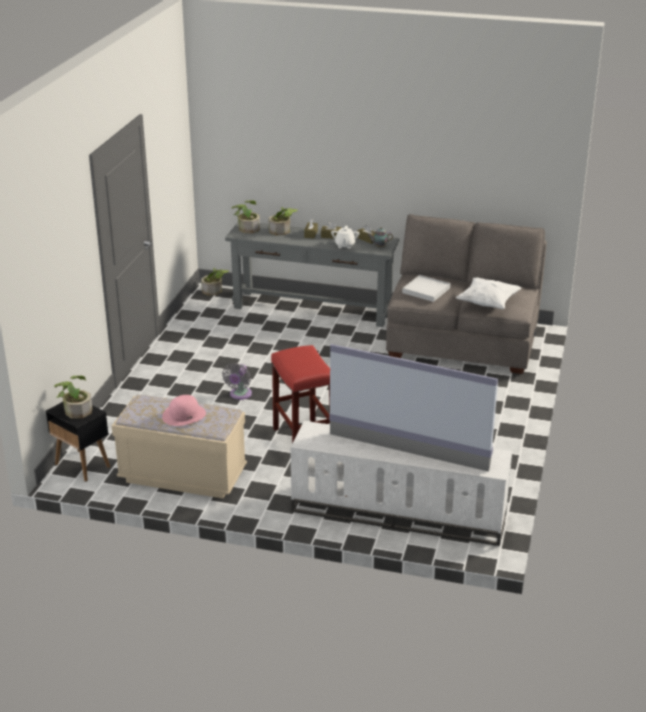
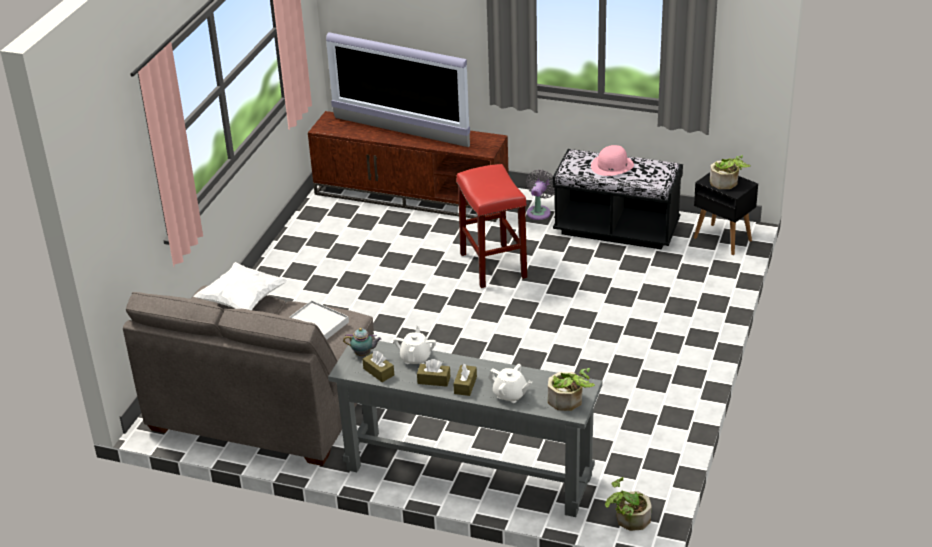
camera: 175 degrees left, 5 degrees up
beige bench [112,395,247,498] -> black bench [553,149,683,250]
grey fan [222,363,252,400] -> grey fan moved to [526,169,555,220]
potted plant [269,207,298,235] -> white teapot [488,364,532,403]
white tv stand [290,421,512,546] -> brown tv stand [308,111,509,222]

